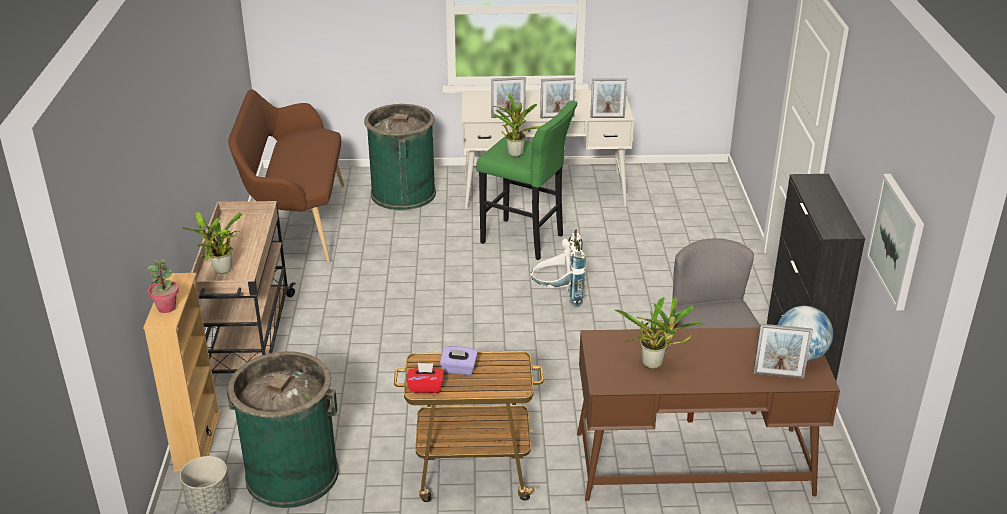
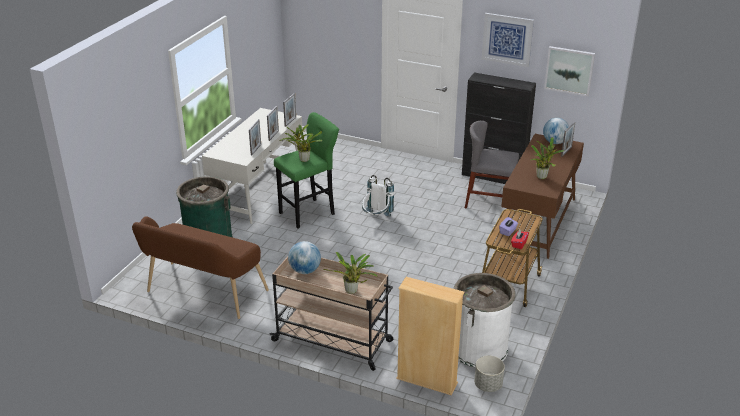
camera: 65 degrees left, 0 degrees up
potted plant [148,259,179,313] -> none
green trash can [226,351,339,508] -> white trash can [454,273,516,367]
none -> globe [288,241,321,274]
none -> picture [482,13,534,67]

